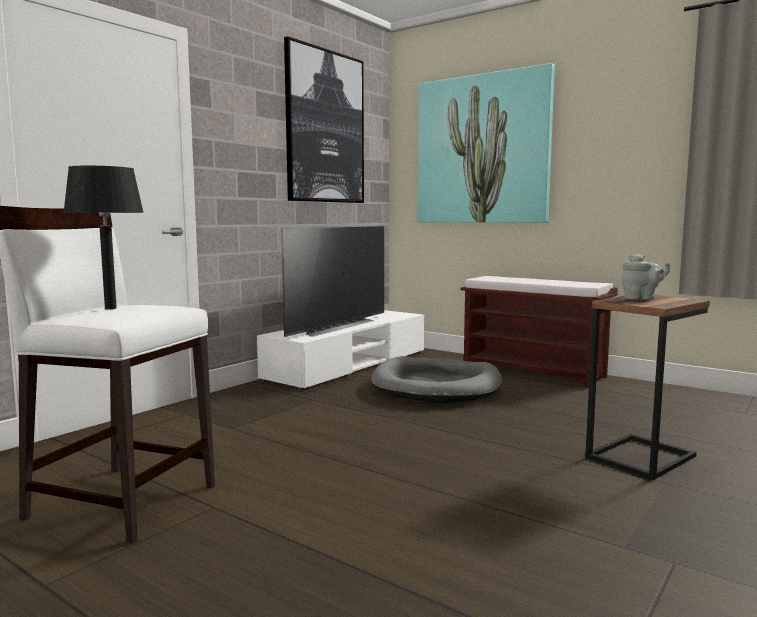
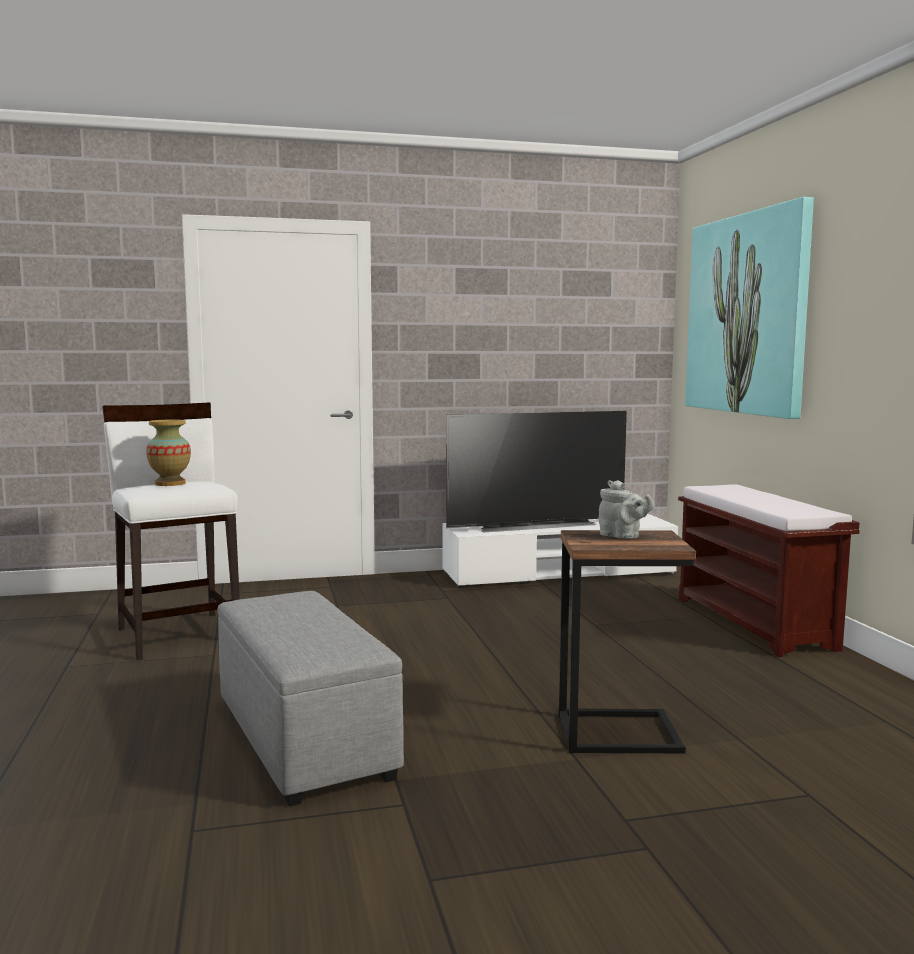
camera: 40 degrees right, 0 degrees up
black table lamp [63,166,144,309] -> vase [146,419,191,486]
picture [284,36,364,203] -> none
grey dog bed [371,356,502,403] -> none
none -> grey ottoman [218,591,404,807]

